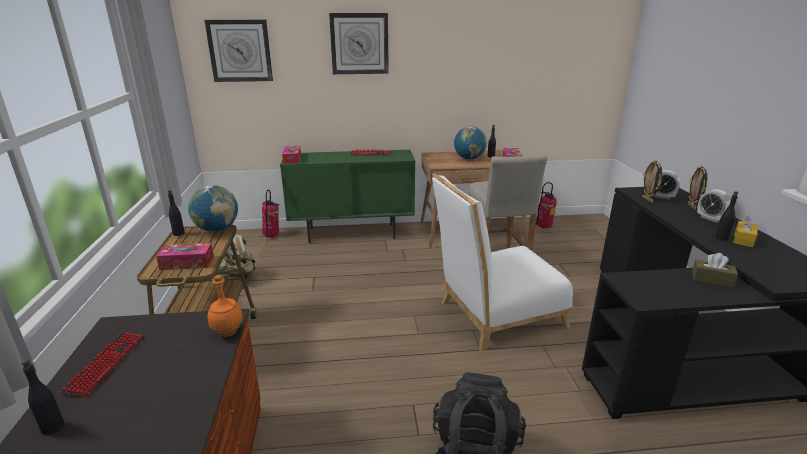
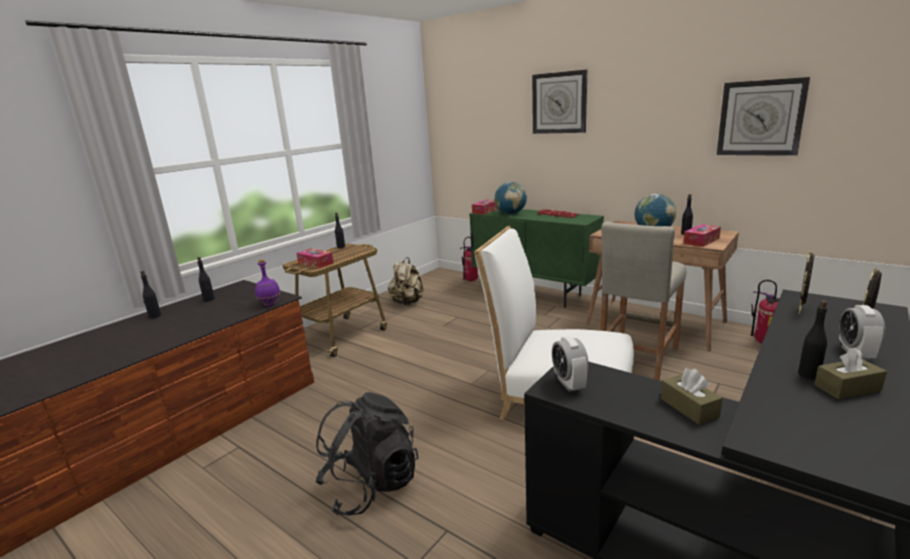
camera: 45 degrees right, 5 degrees down
keyboard [60,333,145,398] -> black bottle [197,257,215,302]
globe [188,185,238,232] -> globe moved to [494,182,527,214]
wall clock [205,20,273,82] -> wall clock moved to [717,77,810,156]
orange bottle [208,275,243,337] -> purple bottle [255,259,281,306]
alarm clock [654,170,680,200] -> alarm clock moved to [552,336,589,392]
yellow tissue box [733,215,758,247] -> brown tissue box [814,347,887,399]

